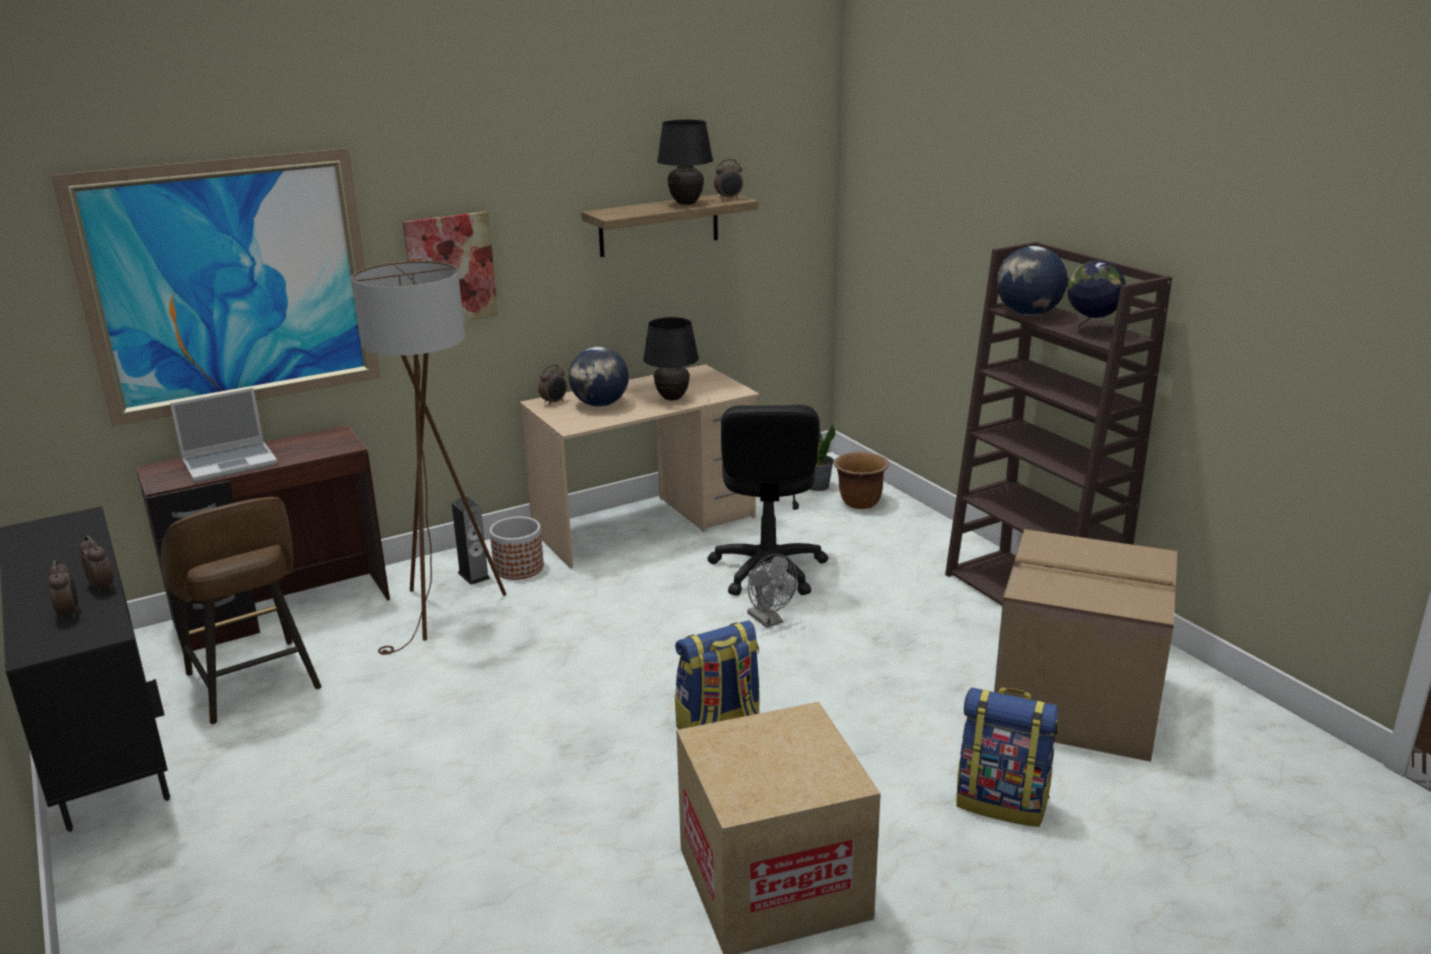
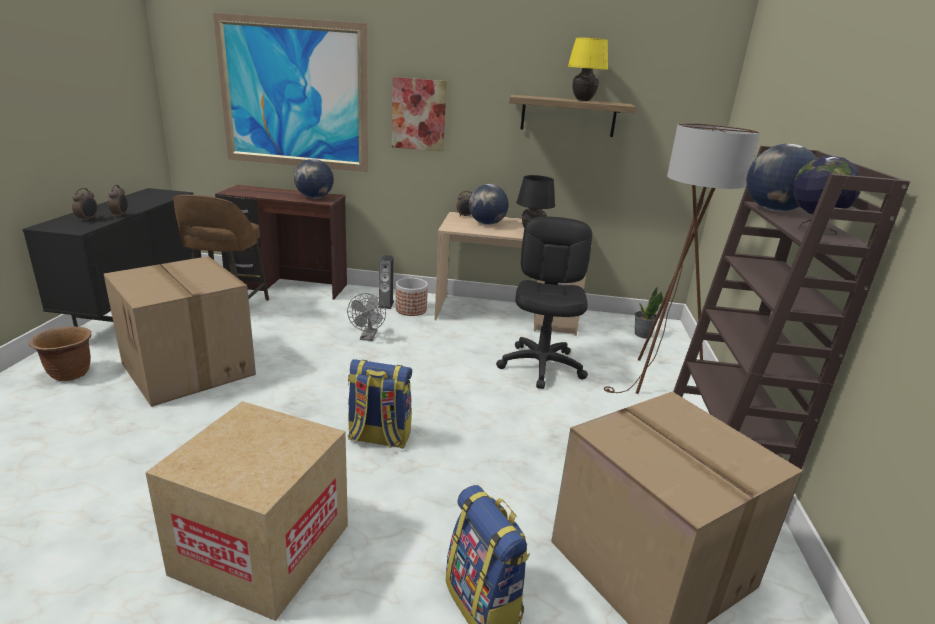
camera: 35 degrees right, 0 degrees up
laptop [170,388,277,482] -> none
brown floor lamp [352,261,506,655] -> brown floor lamp moved to [604,123,760,394]
black table lamp [657,120,713,205] -> yellow table lamp [567,37,608,101]
black office chair [707,405,828,596] -> black office chair turned 150 degrees clockwise [496,217,592,389]
alarm clock [714,159,743,200] -> none
grey fan [747,554,797,628] -> grey fan moved to [347,293,386,341]
brown planter [834,452,889,509] -> brown planter moved to [28,327,91,381]
none -> cardboard box [104,256,256,407]
none -> globe [294,159,334,198]

